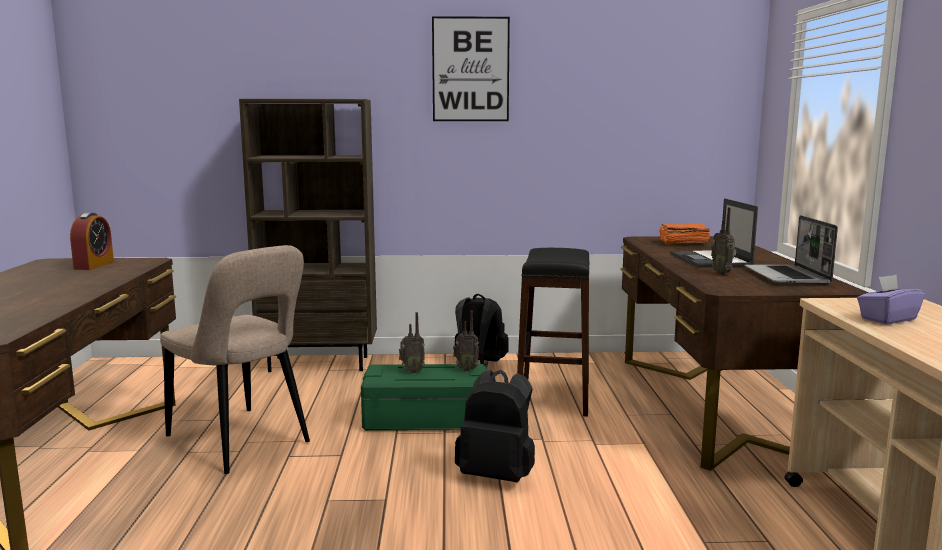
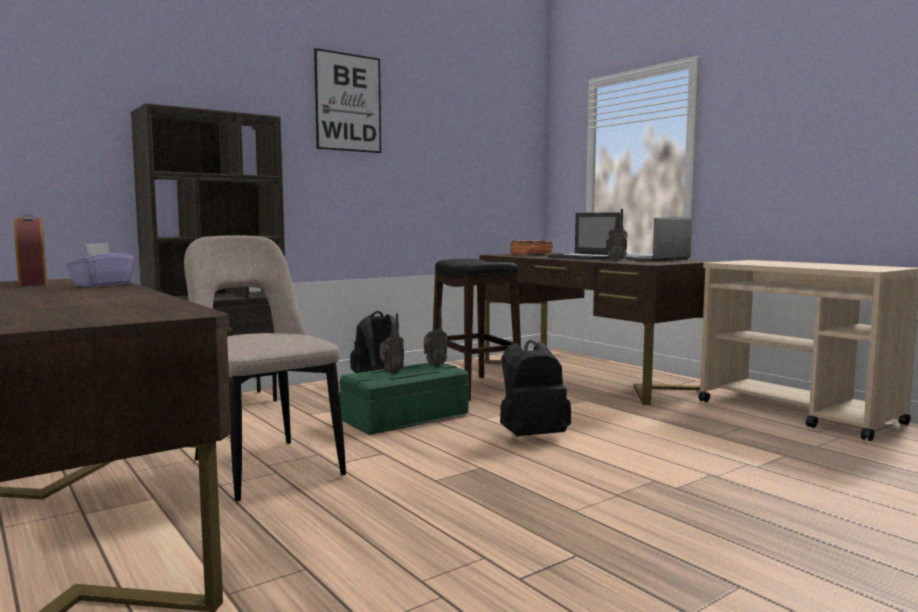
camera: 35 degrees left, 5 degrees down
beige chair [160,245,310,474] -> beige chair turned 135 degrees counterclockwise [184,235,346,501]
laptop [744,215,838,285] -> laptop turned 90 degrees clockwise [624,217,692,261]
purple tissue box [857,275,925,325] -> purple tissue box moved to [66,243,135,287]

